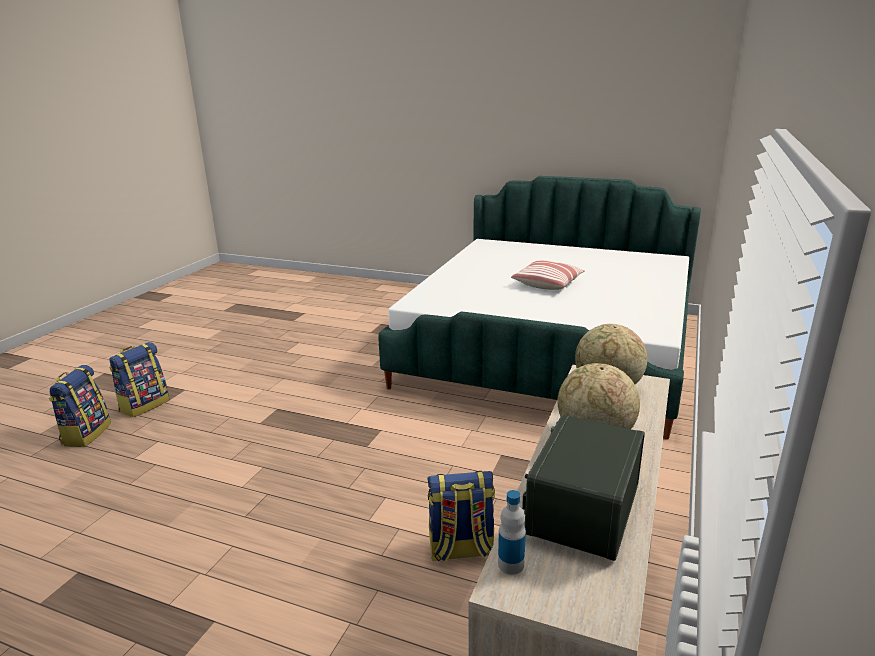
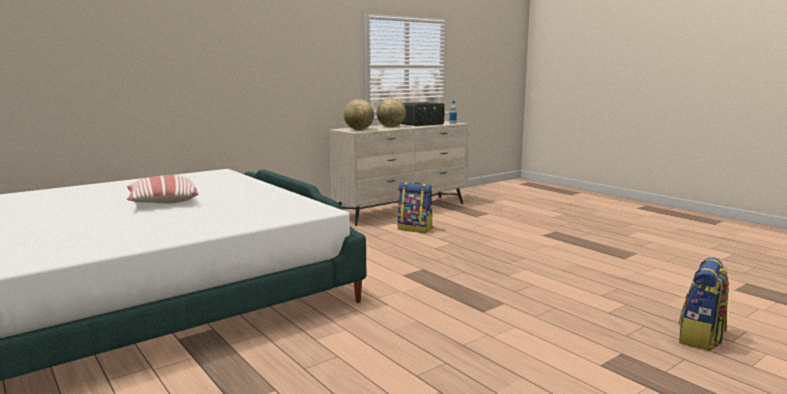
camera: 150 degrees left, 10 degrees down
backpack [109,342,169,417] -> none

